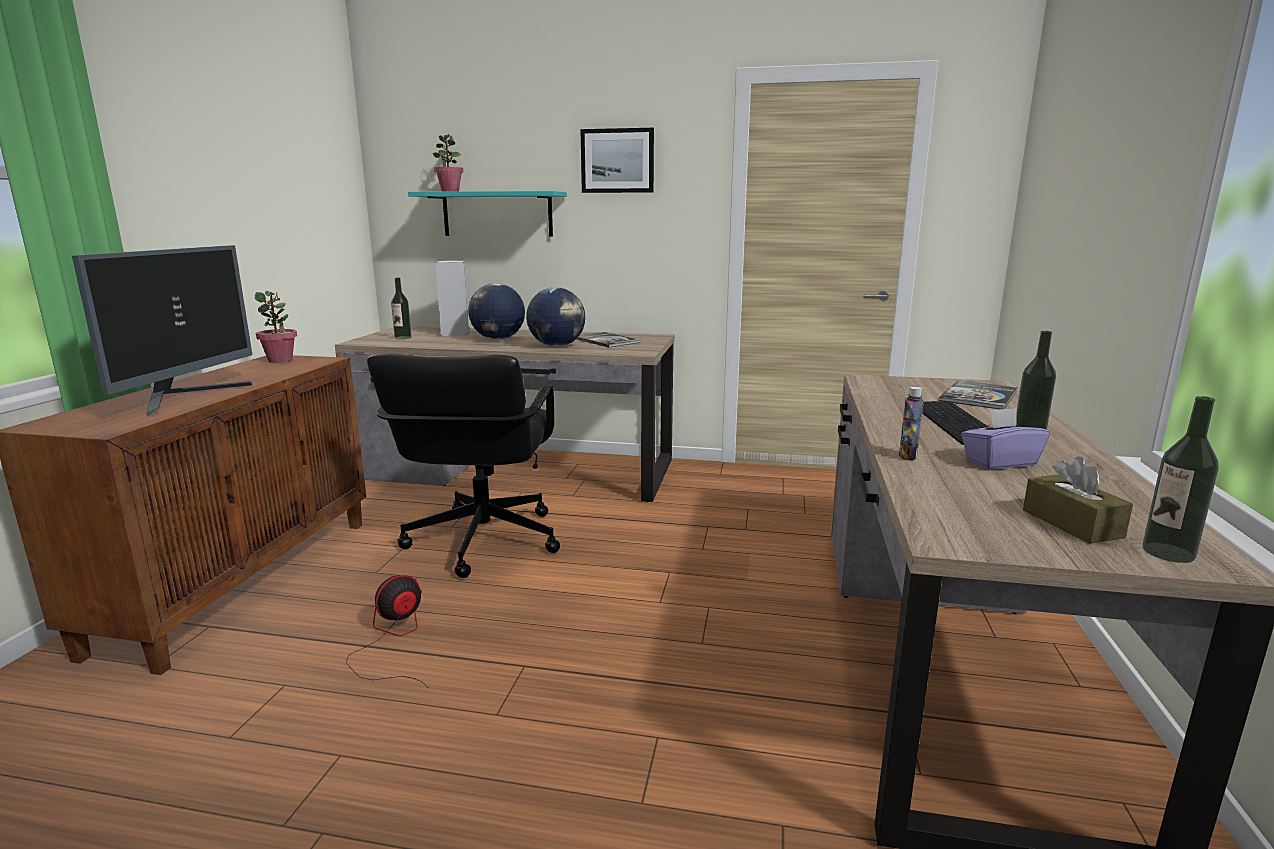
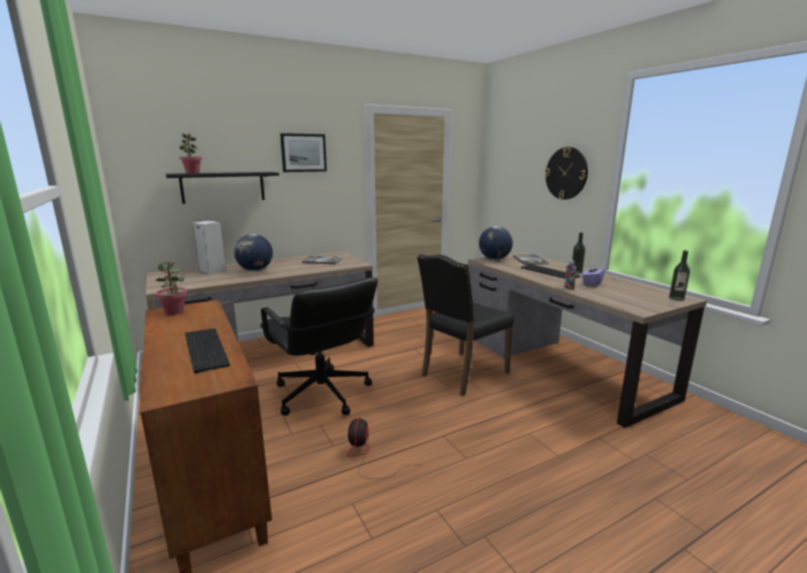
camera: 40 degrees left, 0 degrees up
monitor [72,245,252,417] -> keyboard [185,328,230,373]
bottle [391,278,412,339] -> none
turquoise shelf [408,191,567,237] -> black shelf [166,172,279,204]
globe [526,287,585,347] -> globe moved to [479,226,513,260]
brown tissue box [1023,456,1133,544] -> none
none -> black chair [417,254,514,396]
none -> wall clock [545,147,588,200]

